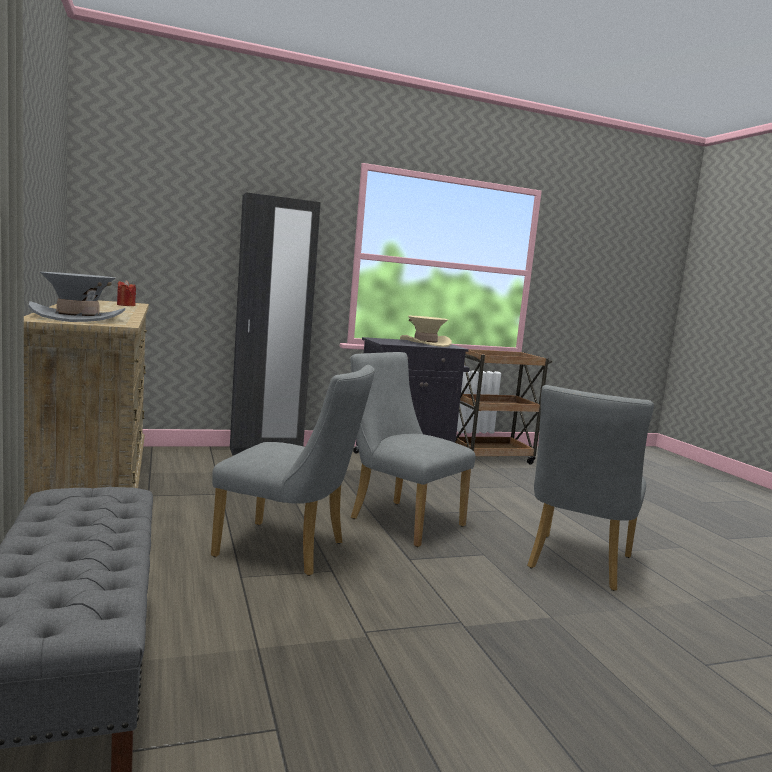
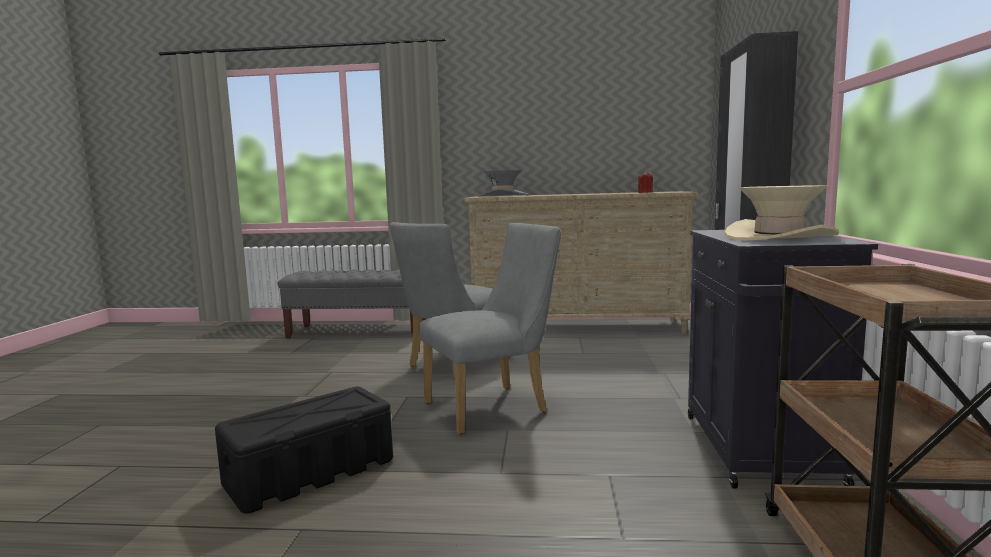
camera: 115 degrees right, 0 degrees up
grey chair [527,385,654,591] -> black storage box [215,387,393,514]

